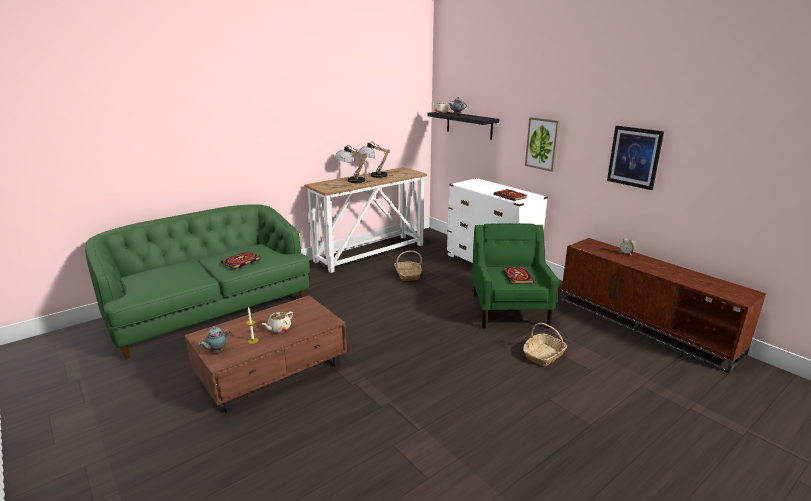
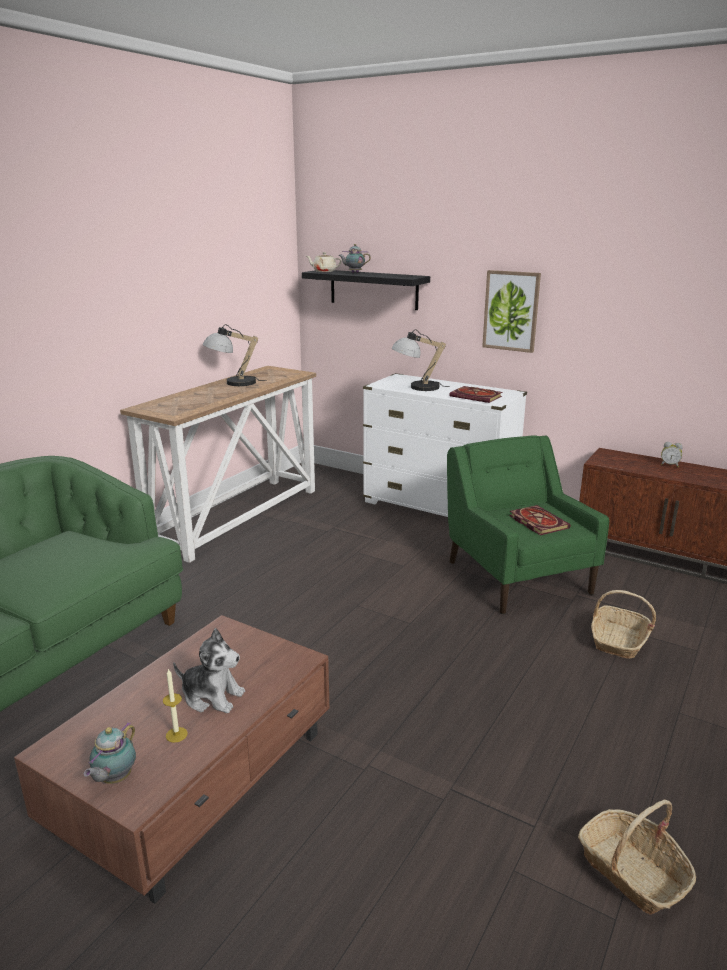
camera: 20 degrees left, 0 degrees up
book [221,251,260,269] -> none
beige teapot [262,312,293,333] -> plush toy [173,628,245,713]
table lamp [335,145,371,183] -> table lamp moved to [392,329,450,391]
basket [394,251,422,281] -> basket moved to [578,799,696,915]
picture [607,126,664,190] -> none

